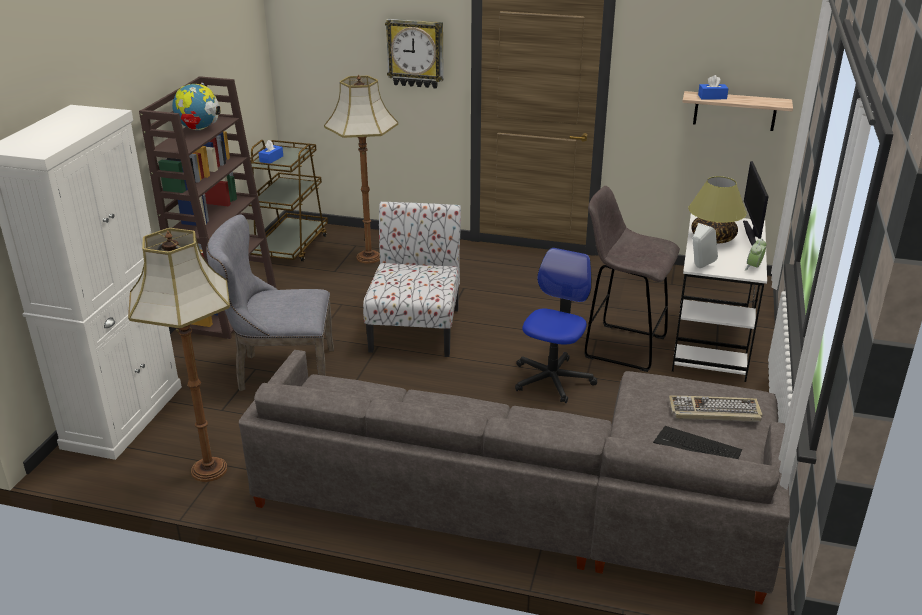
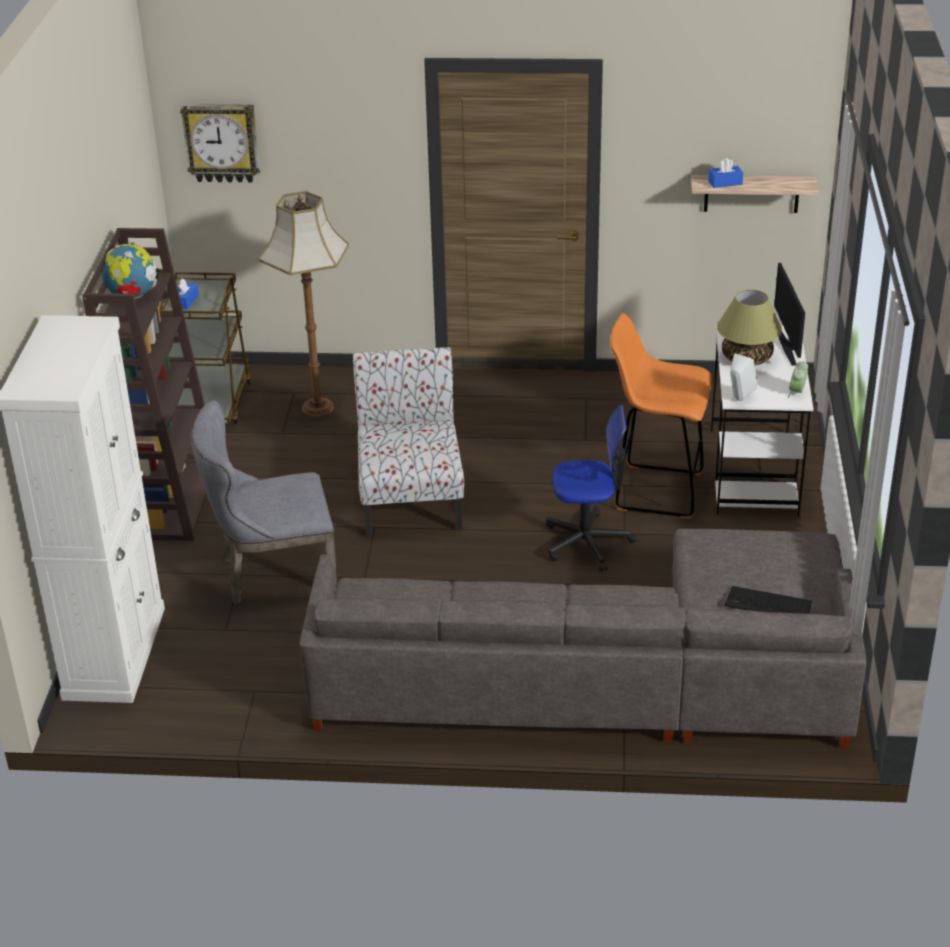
camera: 10 degrees left, 5 degrees up
floor lamp [128,228,230,482] -> none
wall clock [385,19,444,88] -> wall clock moved to [180,104,260,183]
office chair [515,248,597,403] -> office chair turned 75 degrees clockwise [546,405,636,571]
grey stool [584,186,680,372] -> orange stool [610,313,712,519]
keyboard [669,395,763,422] -> none

